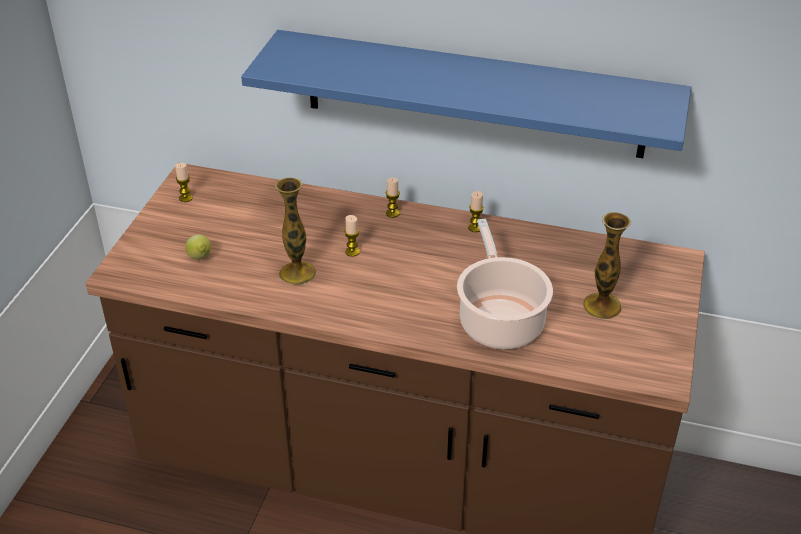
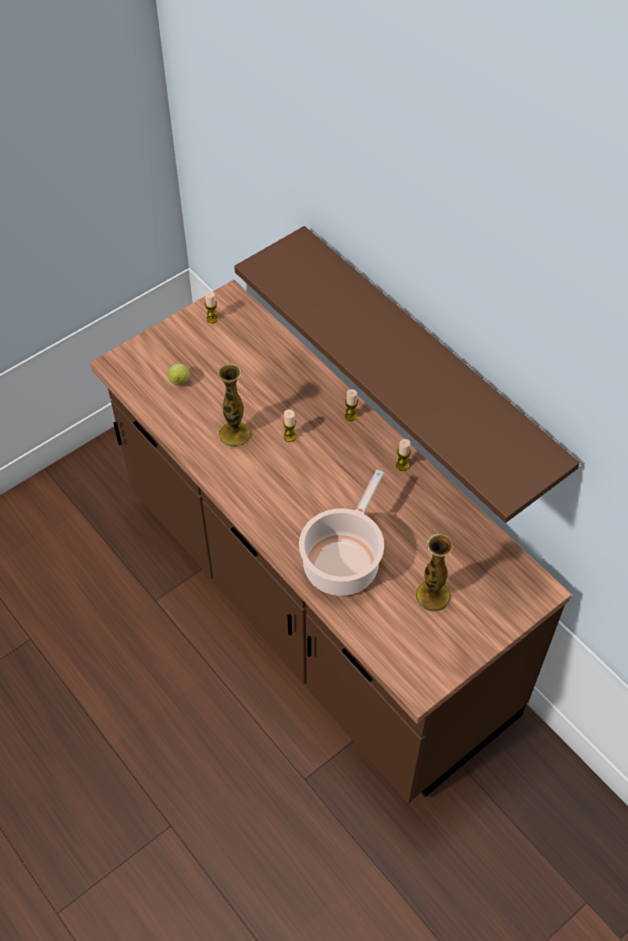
camera: 35 degrees right, 15 degrees up
blue shelf [241,30,691,158] -> brown shelf [234,226,580,523]

